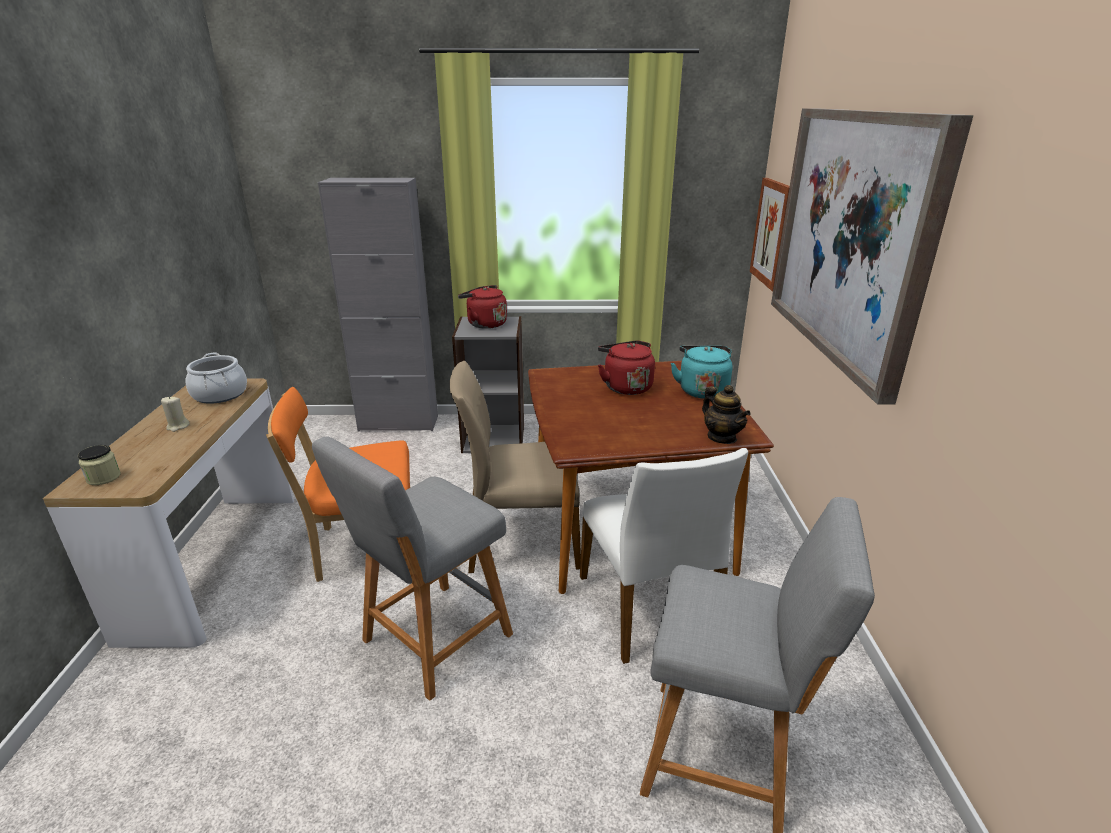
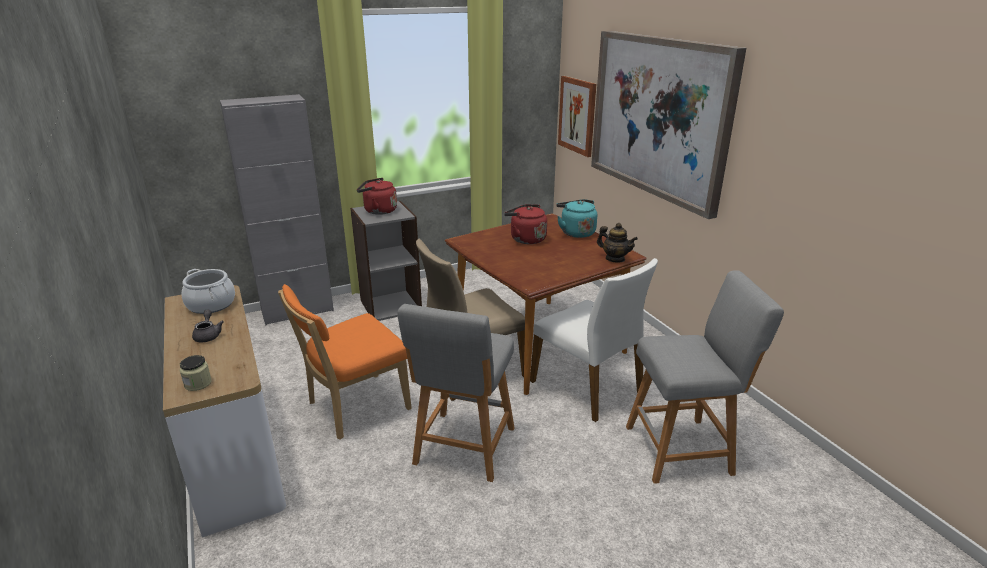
camera: 25 degrees left, 0 degrees up
beige candle [161,396,190,432] -> grey teapot [192,309,224,343]

